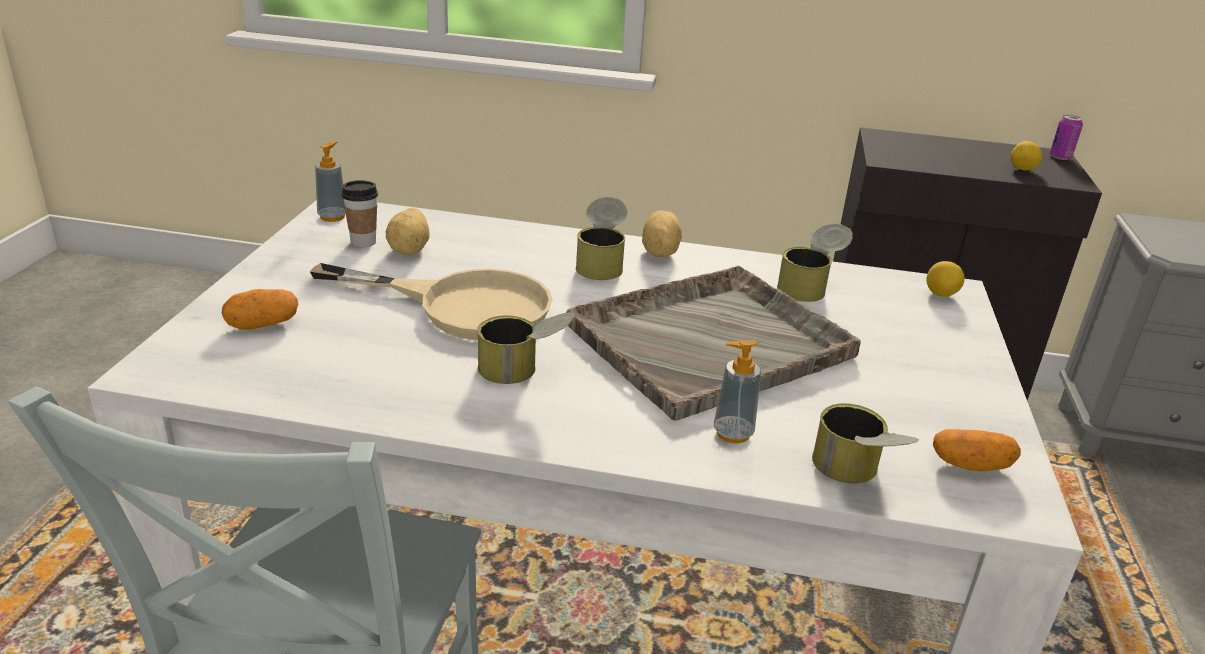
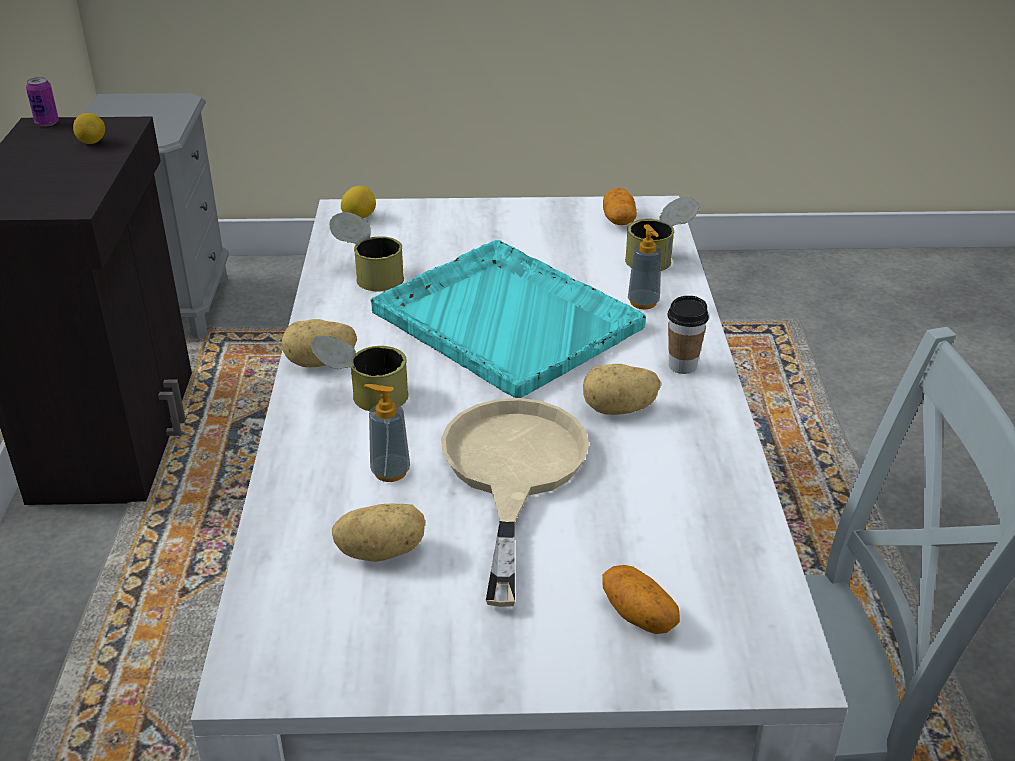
camera: 100 degrees left, 5 degrees up
soap dispenser [315,141,346,222] -> soap dispenser moved to [364,384,410,482]
cup [342,180,378,247] -> cup moved to [667,296,709,374]
can [477,312,575,384] -> potato [583,364,661,415]
grey tray [566,266,861,421] -> turquoise tray [371,240,646,398]

